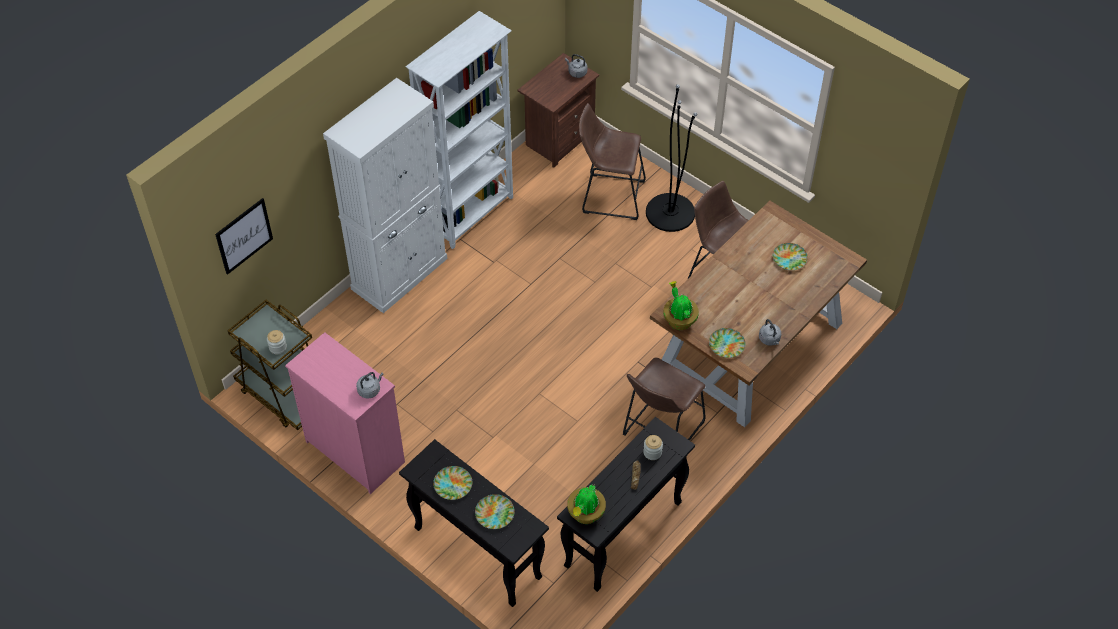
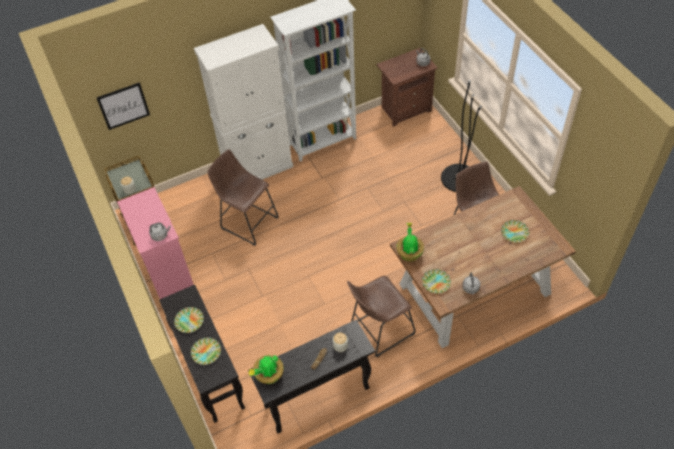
camera: 25 degrees right, 0 degrees up
brown stool [579,103,646,220] -> brown stool moved to [207,149,279,246]

